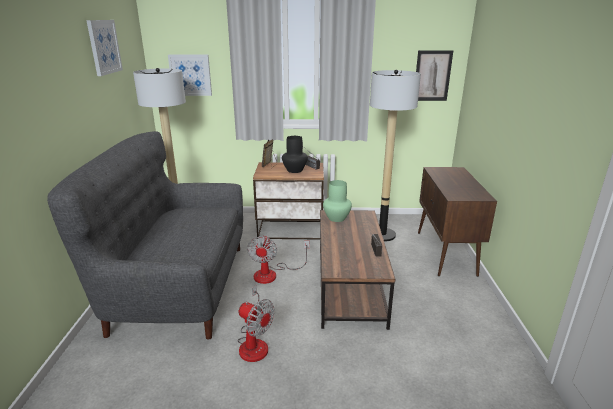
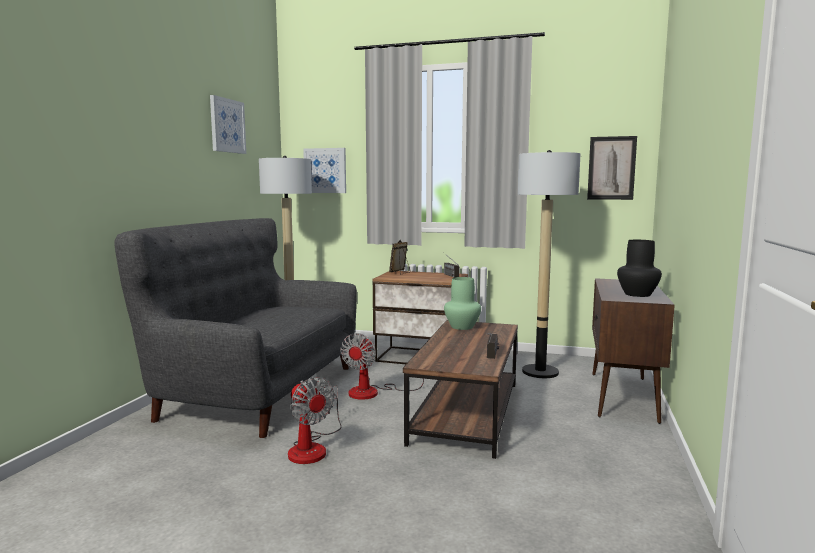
camera: 15 degrees right, 15 degrees down
black vase [282,136,308,173] -> black vase moved to [617,240,662,297]

